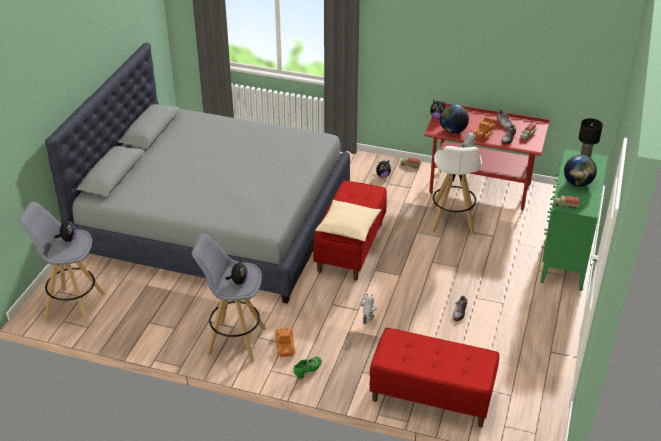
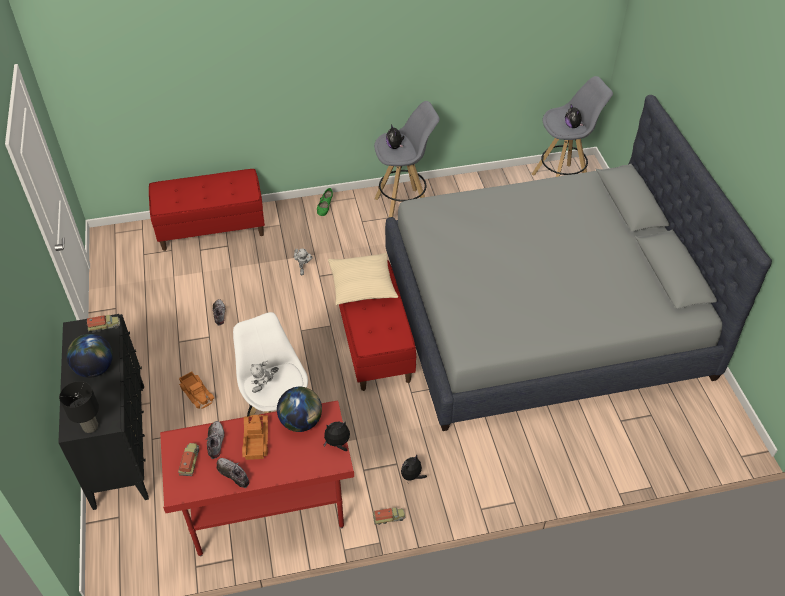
camera: 150 degrees right, 10 degrees up
toy truck [275,328,295,357] -> toy truck moved to [179,371,214,409]
green dresser [540,149,607,291] -> black dresser [58,314,149,510]

